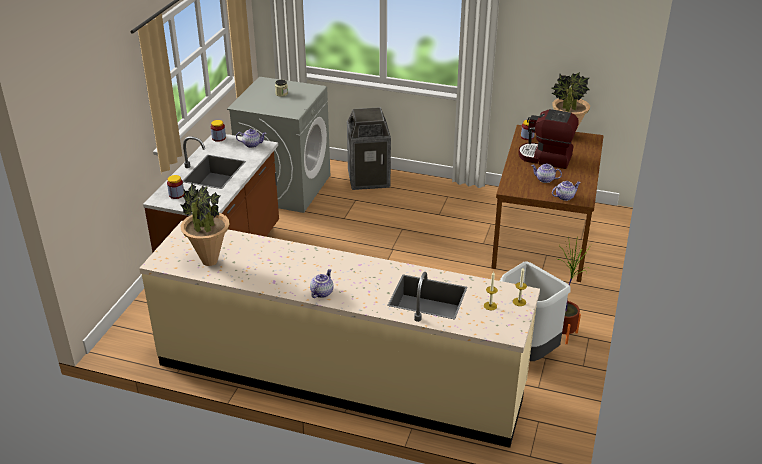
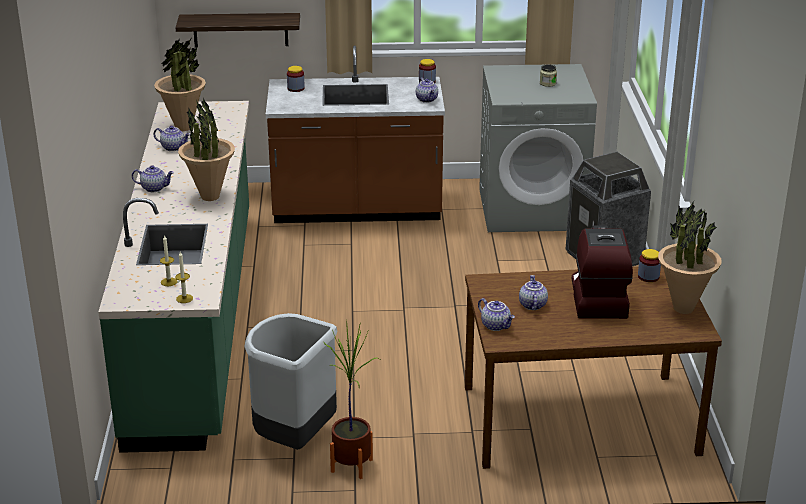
camera: 70 degrees right, 5 degrees down
beige counter [139,221,540,448] -> green counter [98,101,249,453]
none -> teapot [154,126,190,151]
none -> shelf [175,13,300,48]
none -> potted plant [178,98,235,201]

